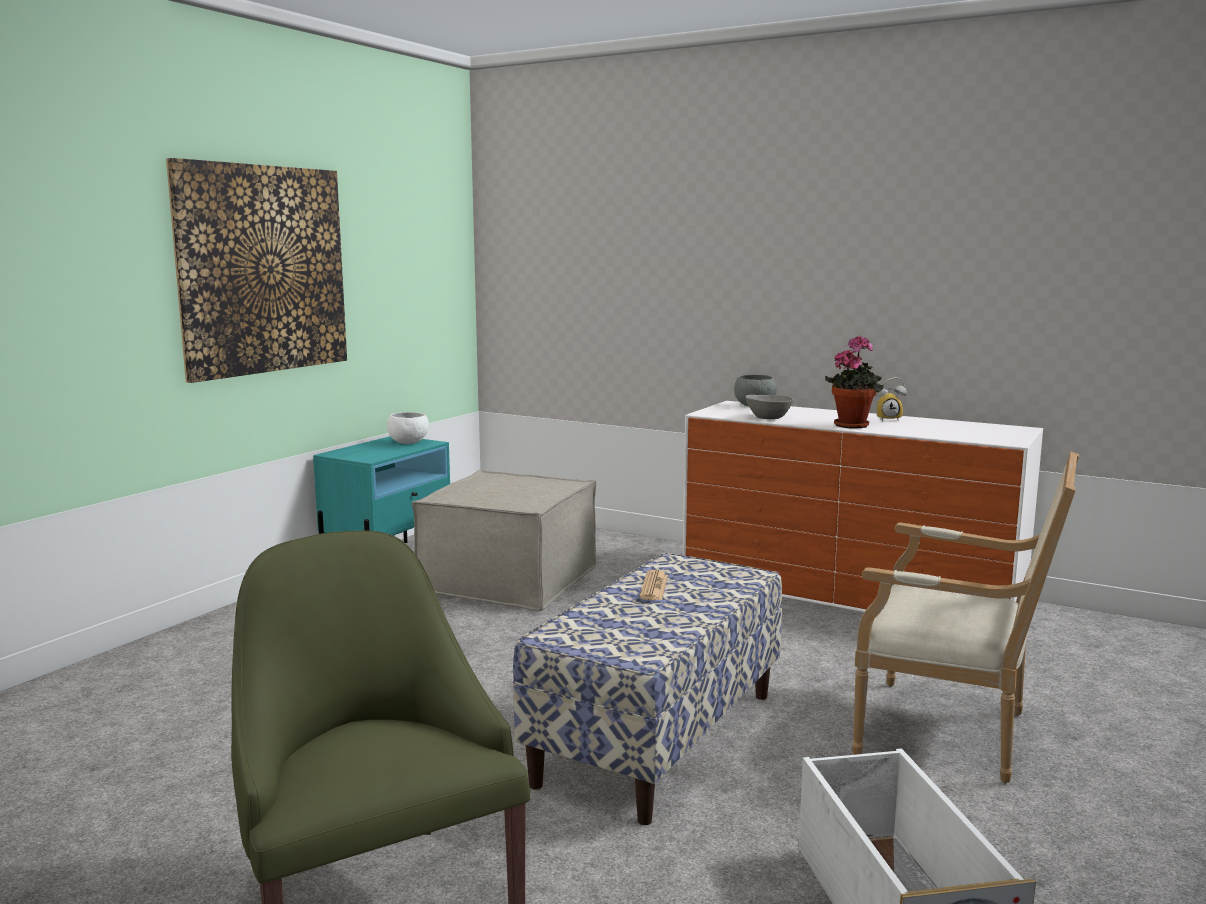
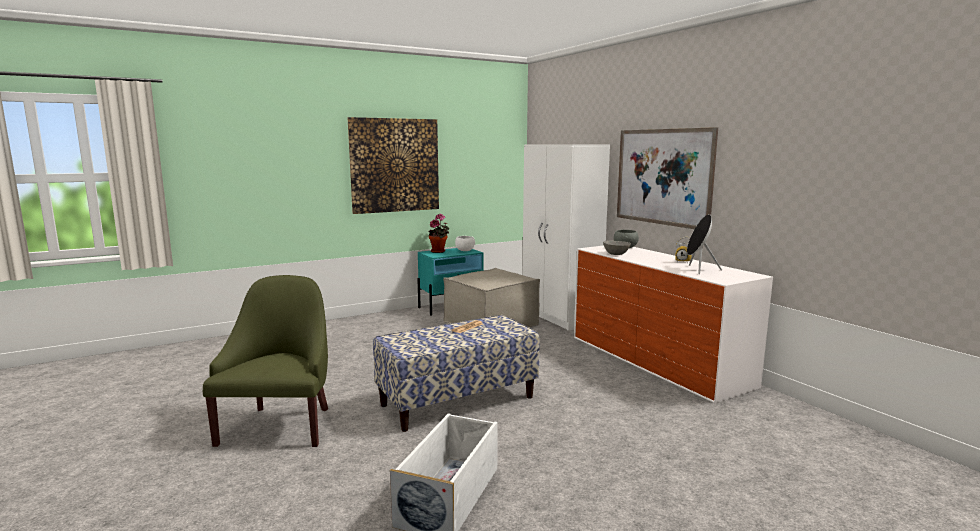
camera: 30 degrees right, 0 degrees up
potted plant [825,335,884,429] -> potted plant moved to [429,214,450,253]
armchair [852,452,1079,783] -> none
none -> white wardrobe [523,144,610,331]
none -> picture [617,127,718,229]
none -> black speaker [687,214,722,274]

